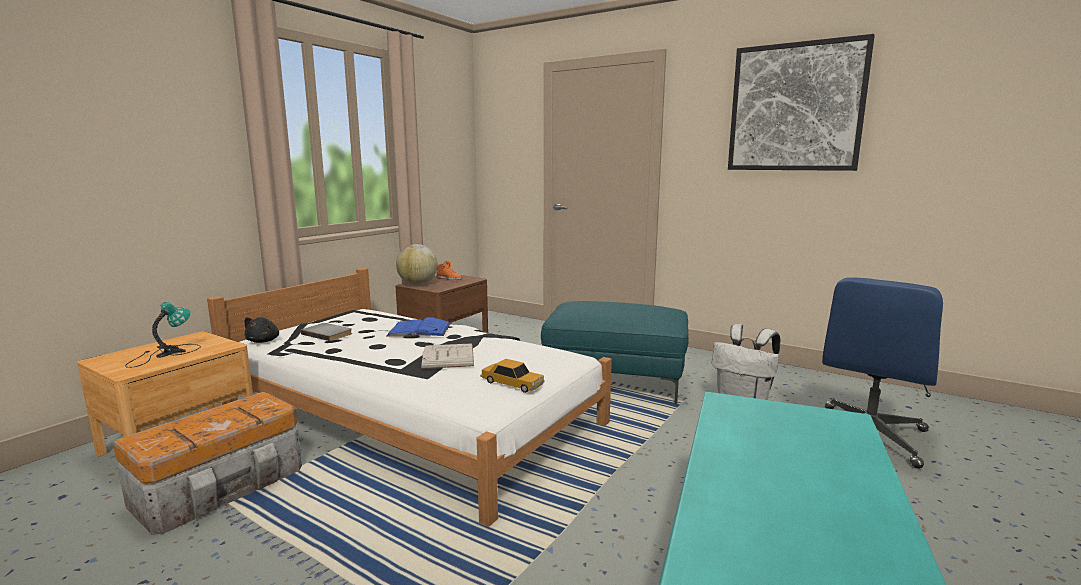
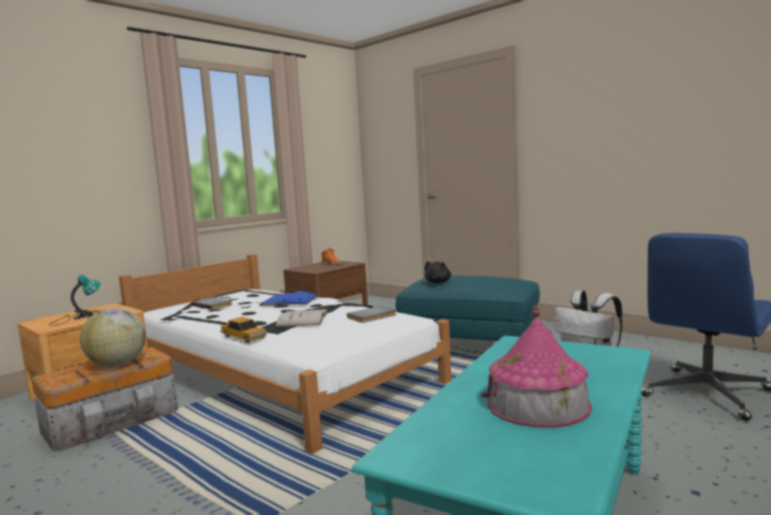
camera: 10 degrees right, 5 degrees down
black plush toy [244,317,279,343] -> black plush toy moved to [424,261,451,283]
globe [396,244,438,285] -> globe moved to [80,307,146,367]
toy car [480,359,544,393] -> toy car moved to [220,317,267,343]
picture [728,34,875,171] -> none
none -> grey book [347,306,396,323]
none -> toy house [481,306,592,428]

